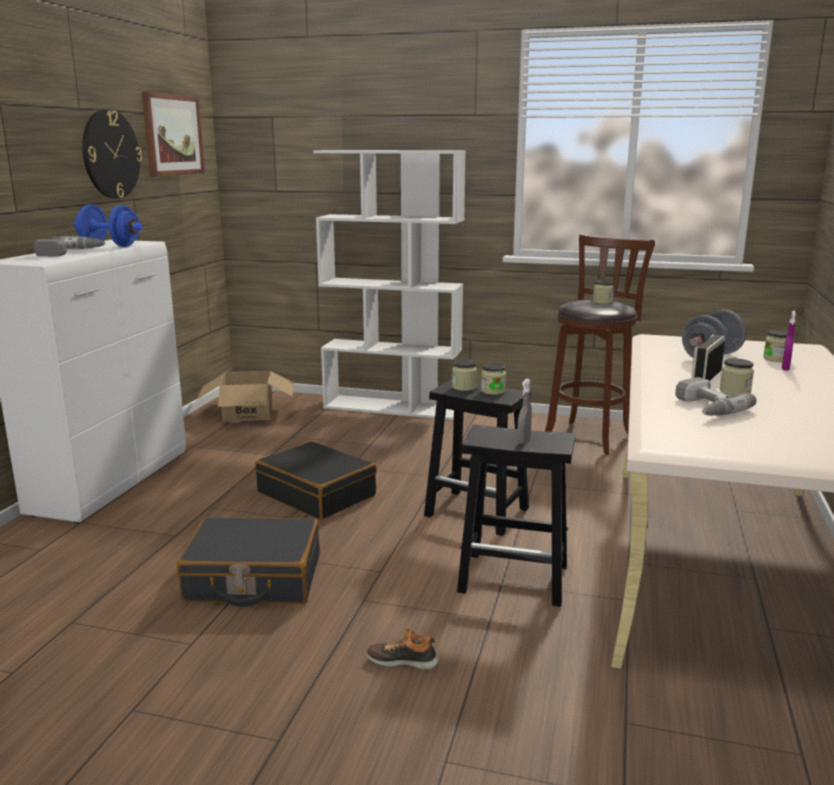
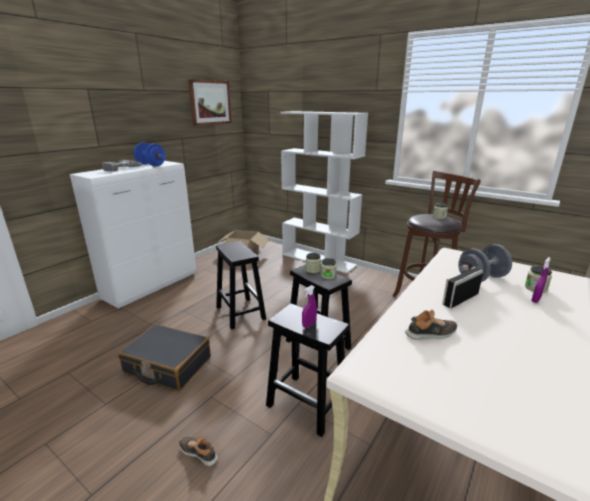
camera: 20 degrees right, 5 degrees up
wall clock [82,109,142,199] -> none
black suitcase [255,441,377,519] -> black stool [216,241,266,330]
grey spray bottle [517,378,532,444] -> purple spray bottle [302,285,317,328]
power drill [675,377,756,416] -> shoe [405,310,457,340]
jar [719,358,754,395] -> none

